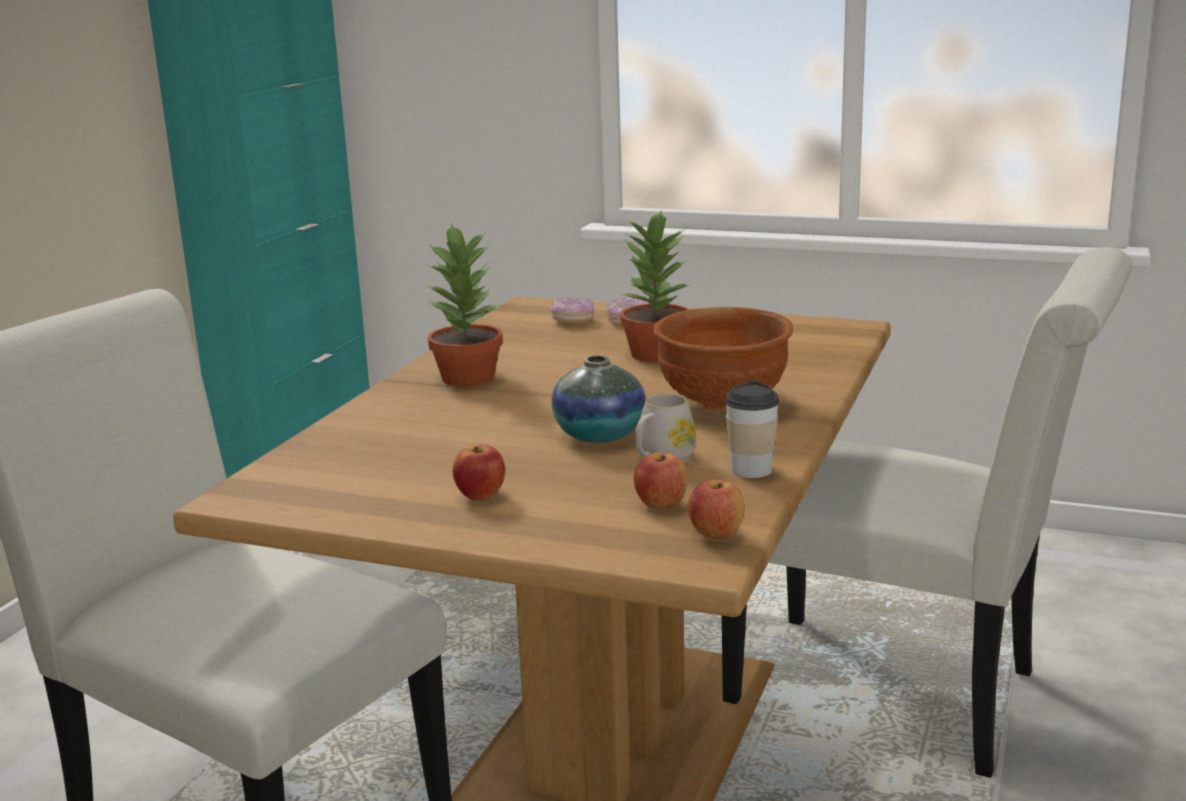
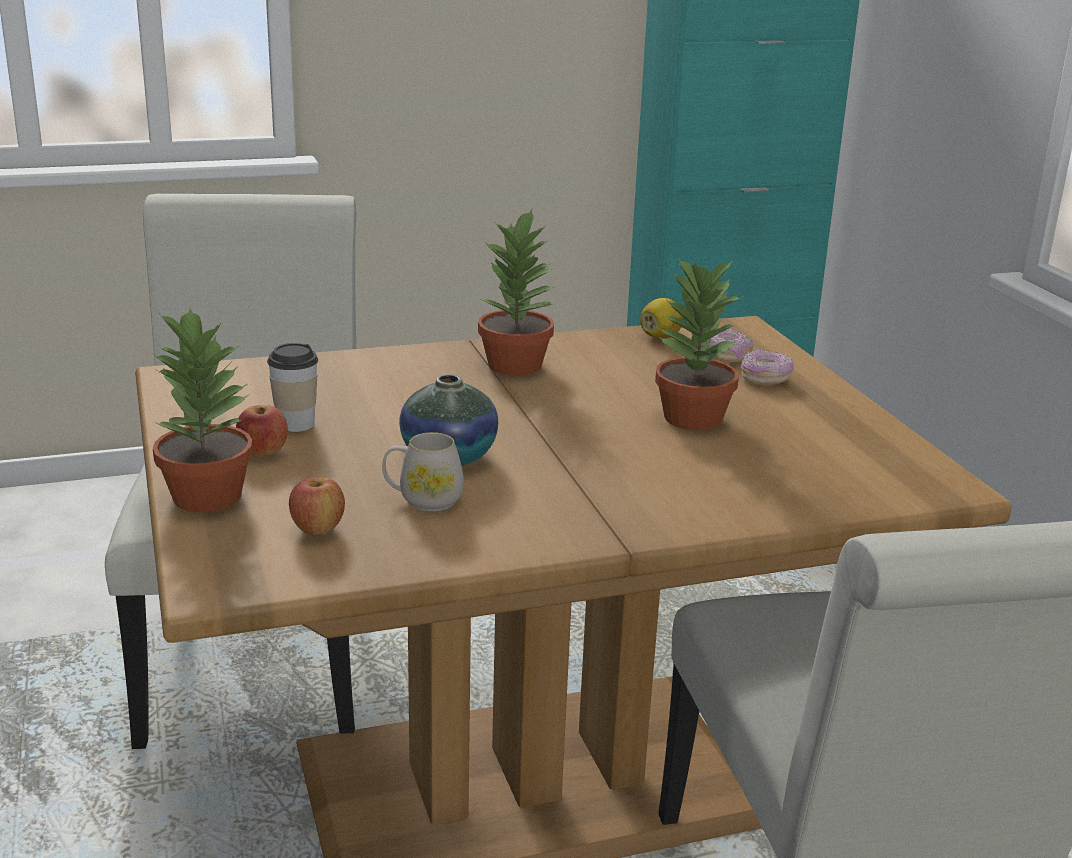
camera: 50 degrees right, 5 degrees up
brown bowl [653,307,794,411] -> none
apple [688,480,745,539] -> none
cup [725,381,779,478] -> cup moved to [267,343,318,432]
none -> potted plant [152,307,253,512]
none -> lemon [640,298,684,338]

